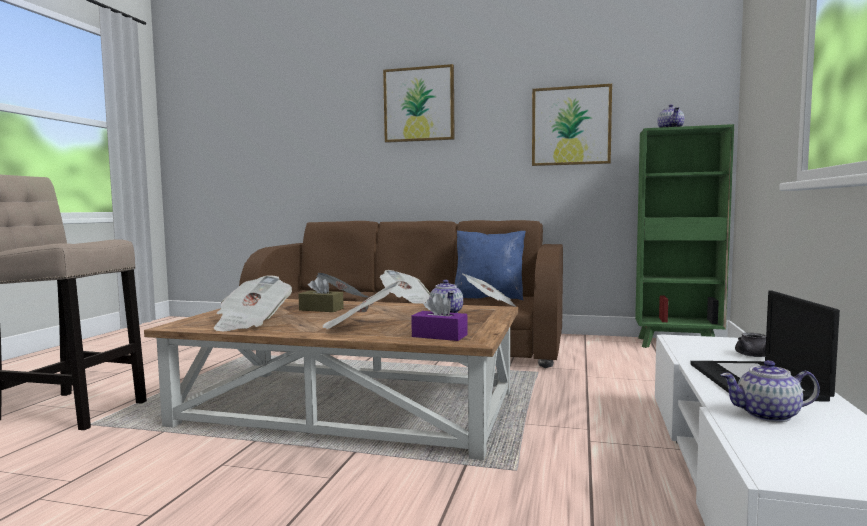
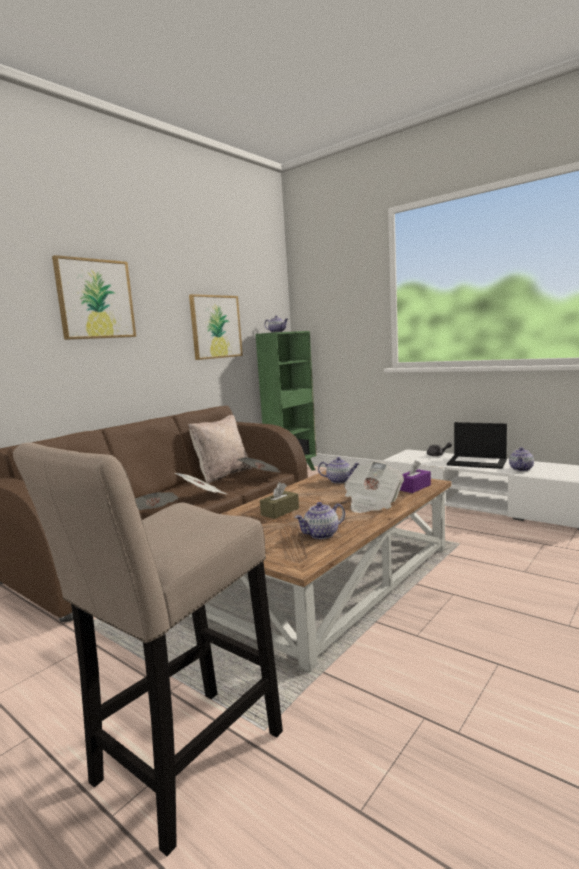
camera: 65 degrees left, 5 degrees up
newspaper [214,275,292,331] -> teapot [295,502,345,539]
blue pillow [455,230,526,300] -> beige pillow [188,415,252,484]

